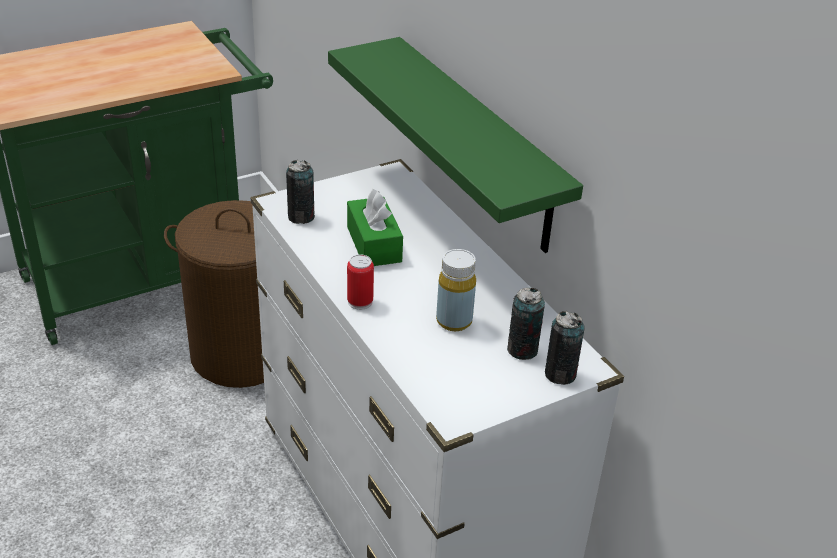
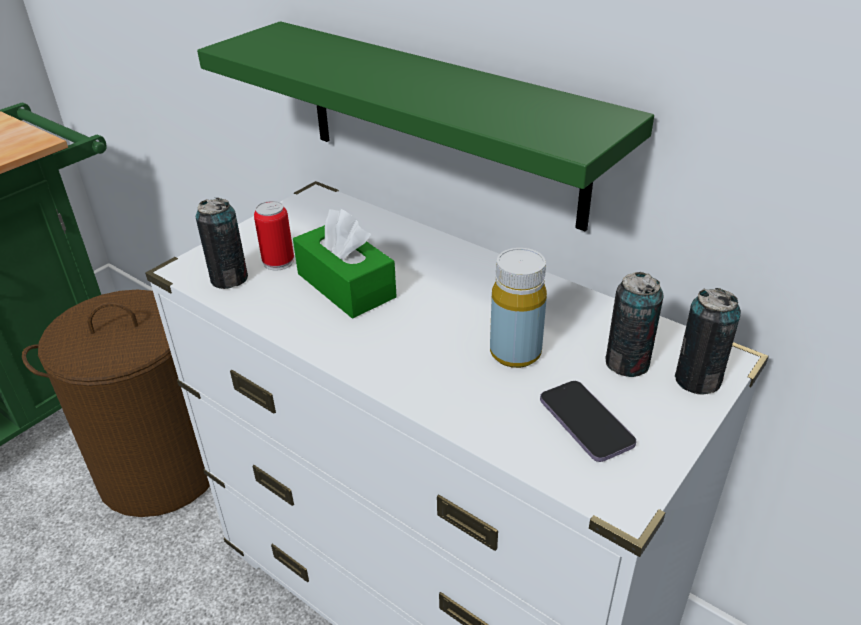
camera: 20 degrees left, 0 degrees up
can [347,254,374,310] -> can moved to [254,201,294,271]
none -> phone [540,381,636,462]

